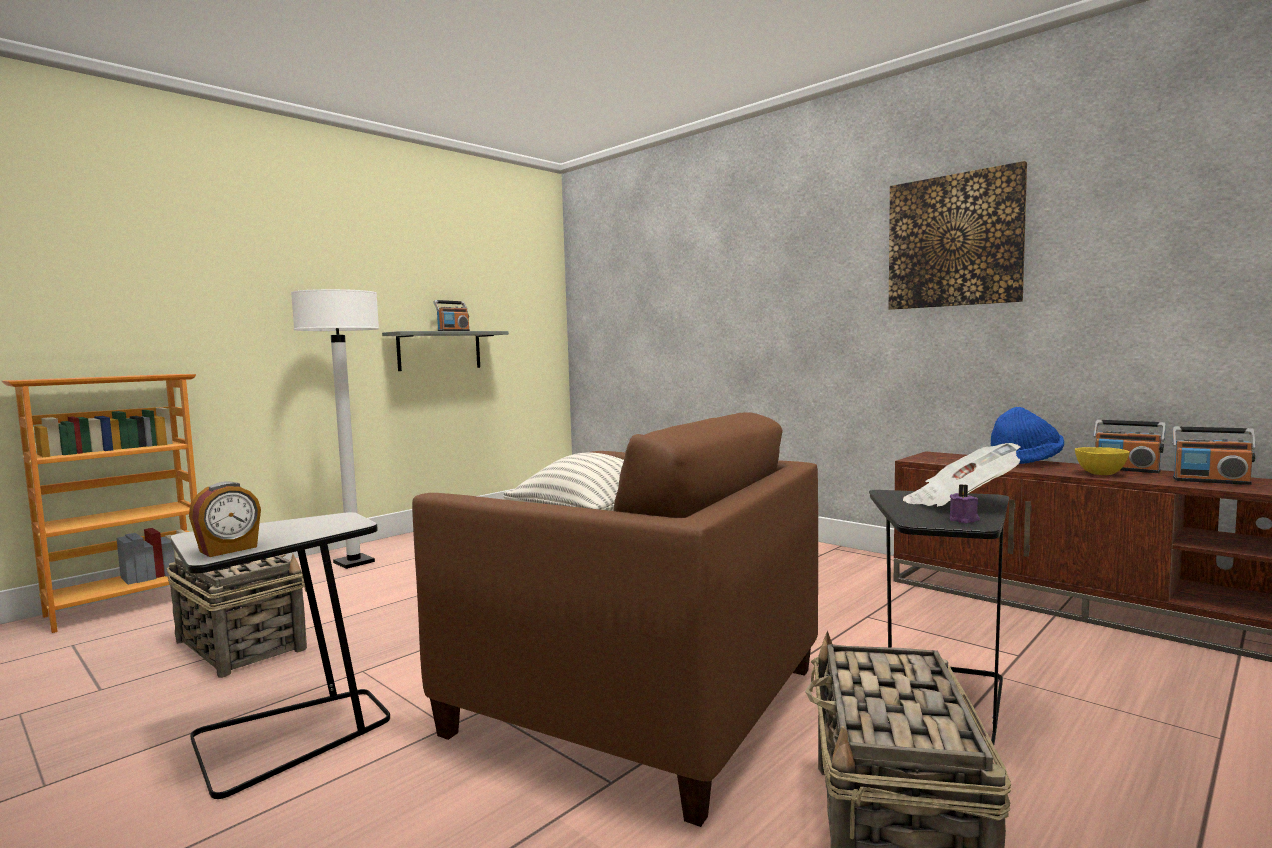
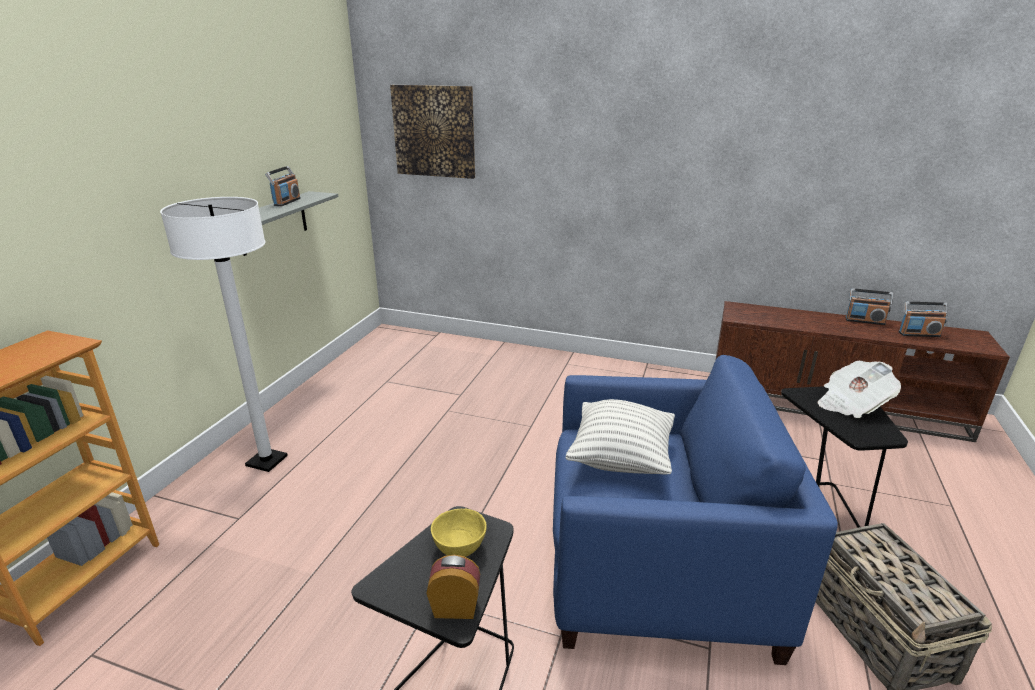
camera: 25 degrees left, 20 degrees up
basket [166,554,307,678] -> none
alarm clock [189,482,261,557] -> alarm clock turned 105 degrees counterclockwise [426,555,480,619]
brown armchair [412,412,818,827] -> blue armchair [553,355,838,665]
picture [889,161,1027,310] -> picture moved to [390,85,475,179]
purple candle [950,484,980,523] -> none
blue hat [991,407,1064,464] -> none
yellow bowl [1075,447,1130,475] -> yellow bowl moved to [431,509,487,557]

